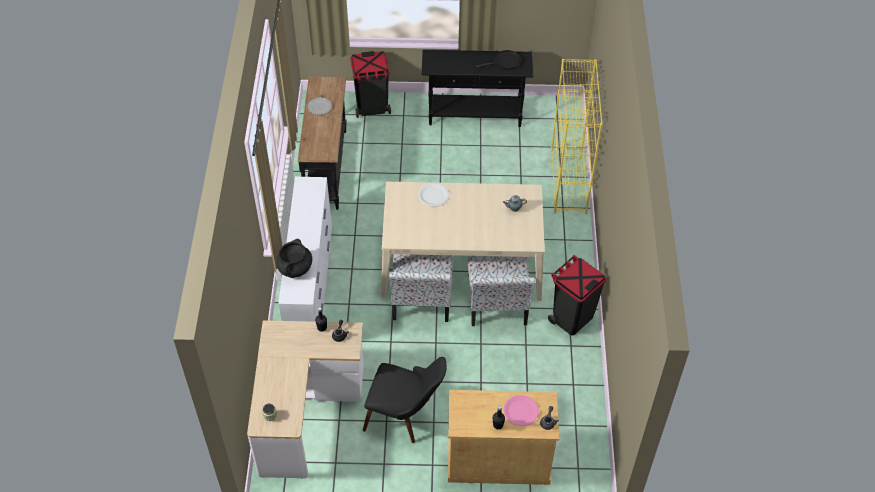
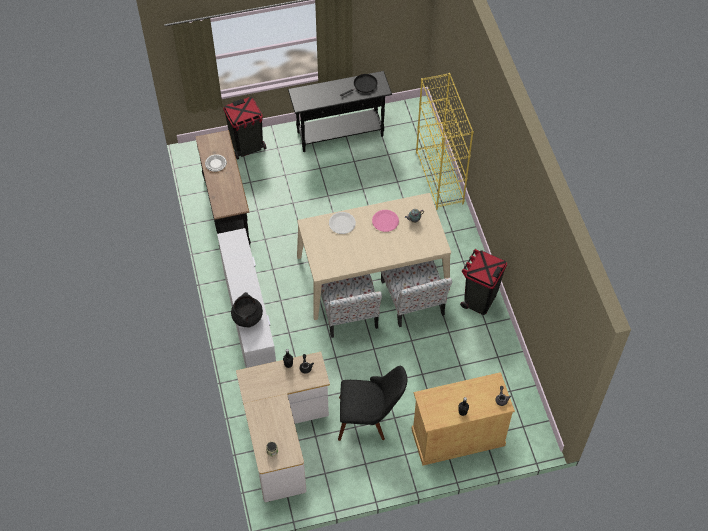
camera: 15 degrees left, 5 degrees up
pink plate [503,395,539,426] -> pink plate moved to [372,210,399,232]

